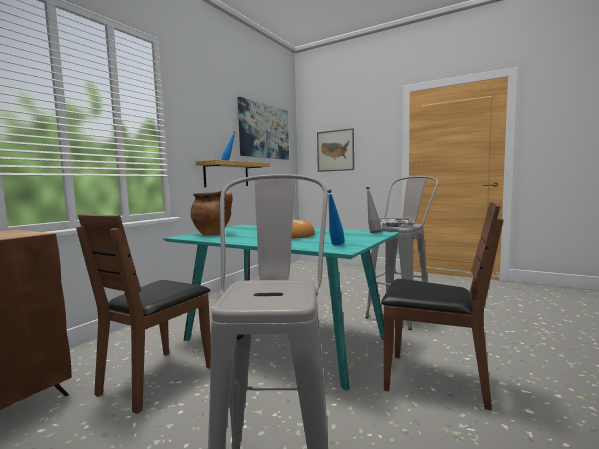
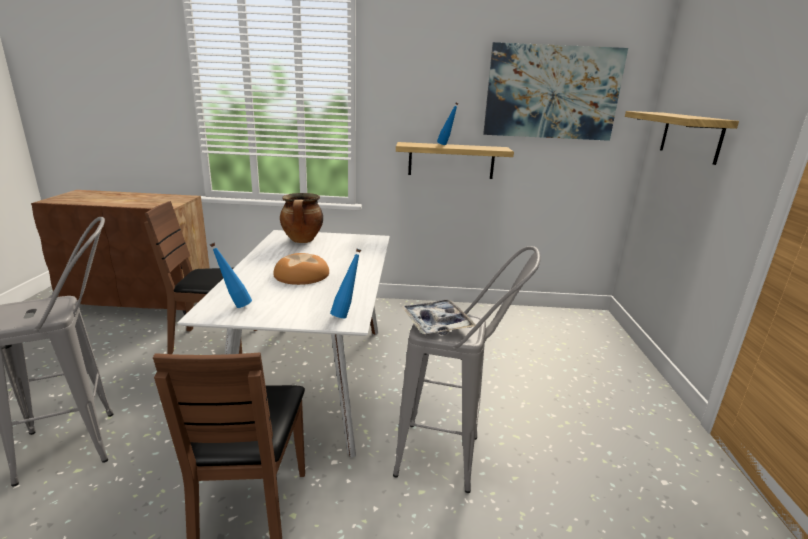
camera: 60 degrees right, 15 degrees up
turquoise dining table [163,225,399,390] -> white dining table [177,230,390,458]
picture [317,128,354,172] -> shelf [625,111,739,165]
grey bottle [366,187,382,233] -> blue bottle [330,248,361,318]

